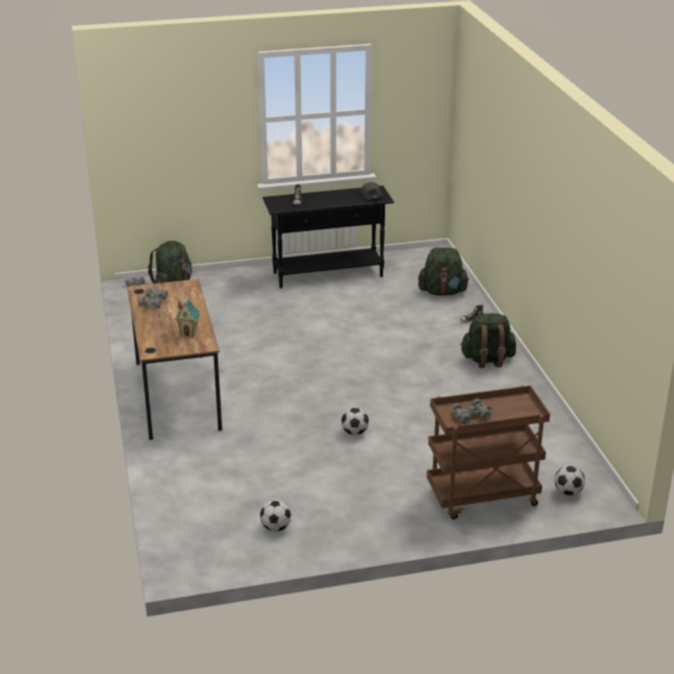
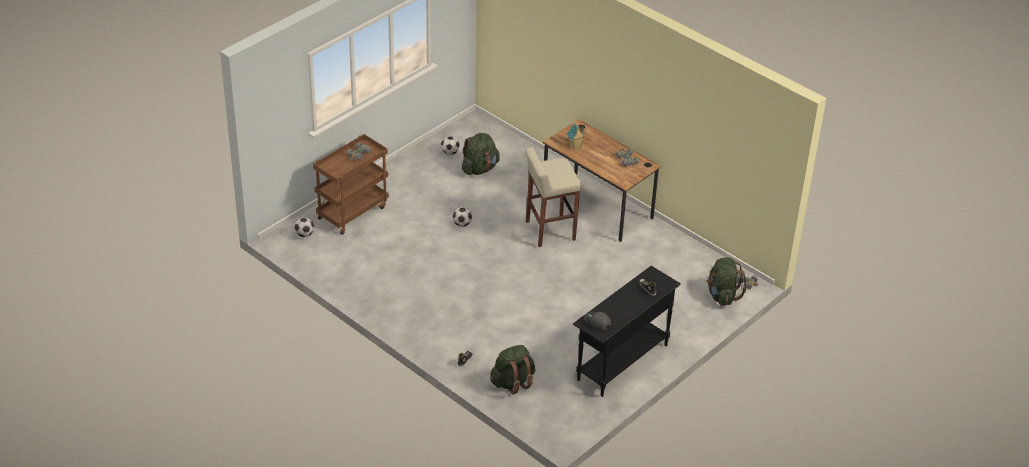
camera: 145 degrees right, 10 degrees up
green backpack [460,313,516,368] -> green backpack moved to [462,133,500,175]
none -> beige stool [525,147,581,247]

